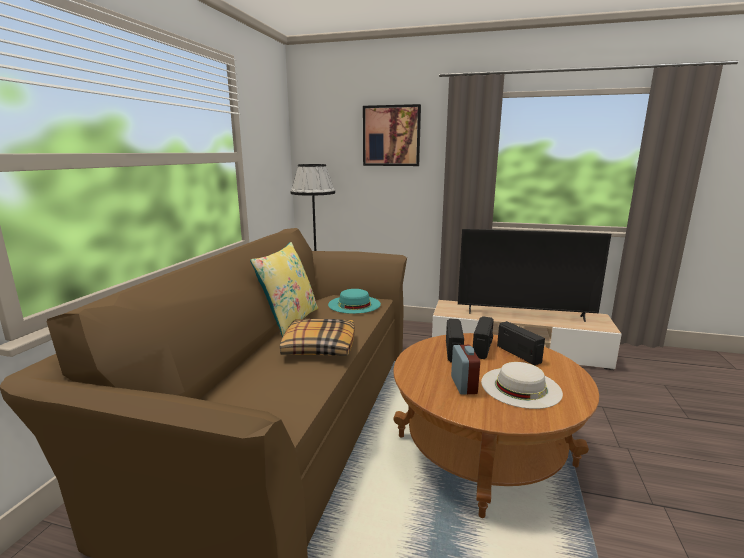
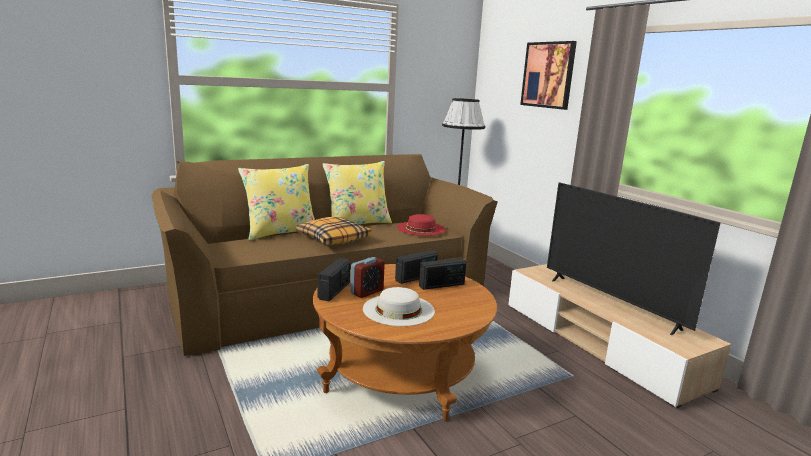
camera: 45 degrees right, 0 degrees up
turquoise hat [328,289,381,314] -> red hat [397,214,446,236]
radio [497,321,545,365] -> radio moved to [318,258,351,301]
none -> yellow pillow [238,164,315,240]

